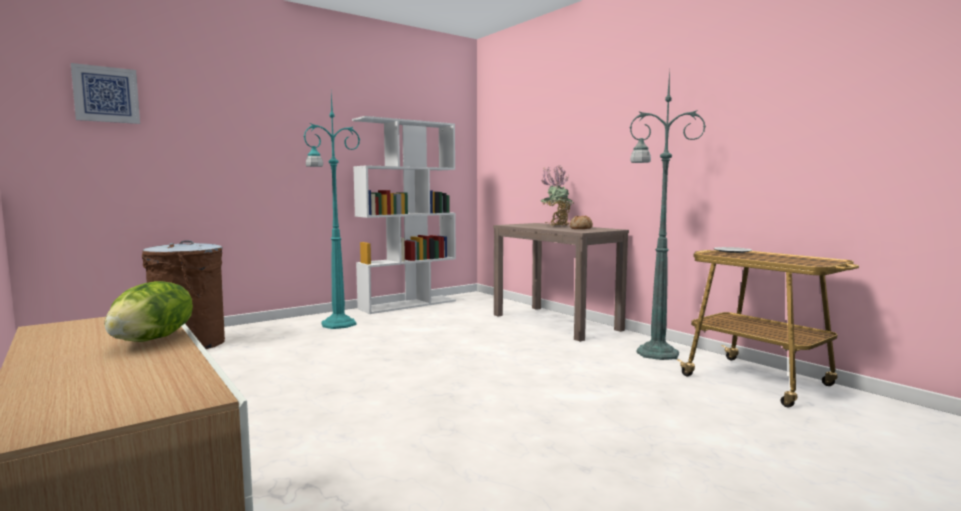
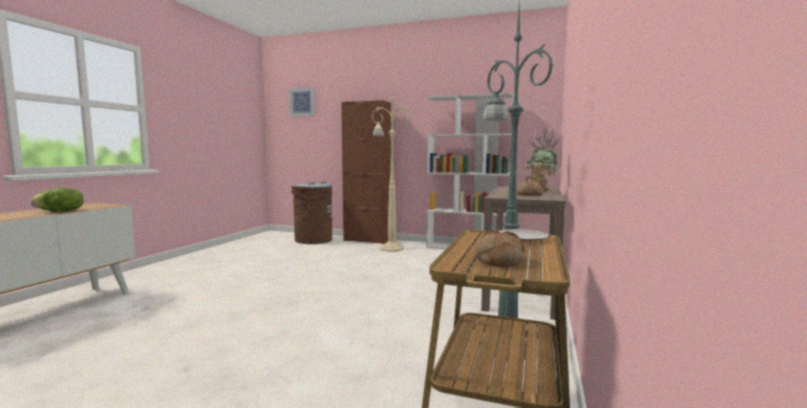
camera: 55 degrees right, 0 degrees up
turquoise floor lamp [303,94,360,329] -> beige floor lamp [372,91,413,252]
none -> brown cabinet [341,100,391,244]
none -> bread [475,230,525,267]

